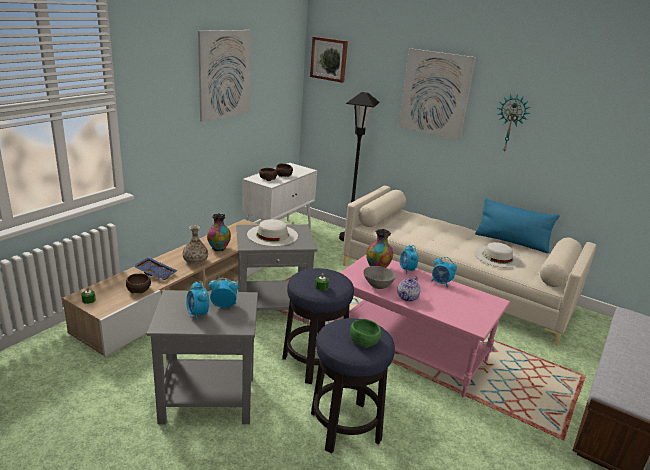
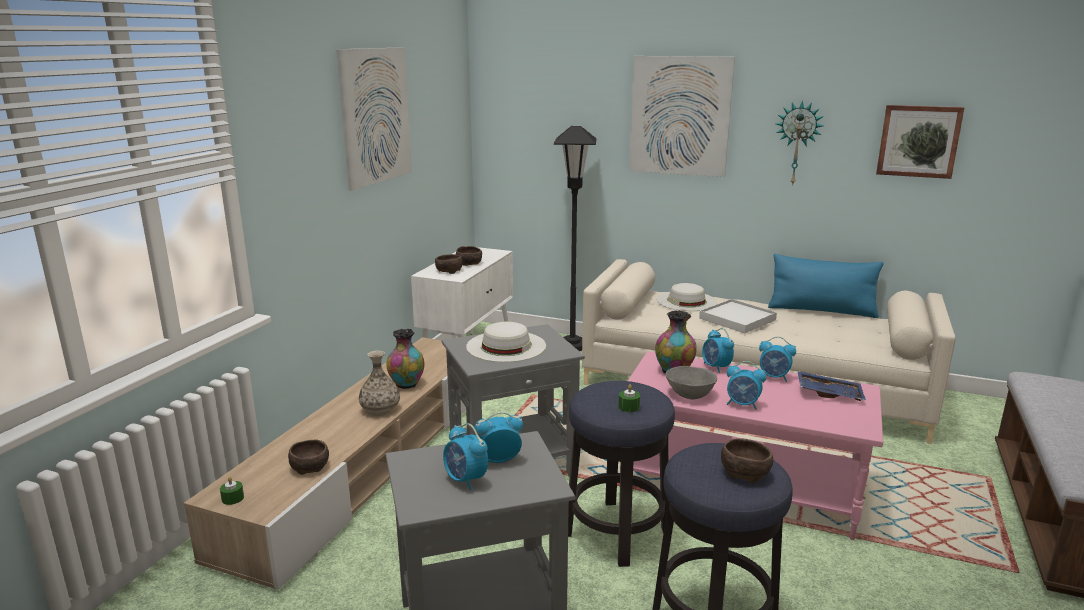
camera: 10 degrees left, 5 degrees down
blue tray [133,257,178,280] -> blue tray moved to [798,371,866,401]
picture [310,37,348,83] -> picture moved to [876,105,964,179]
green bowl [350,319,382,348] -> brown bowl [721,438,773,483]
teapot [397,276,421,302] -> alarm clock [727,361,766,410]
white hat [474,242,522,268] -> white hat moved to [656,283,718,311]
none -> white tray [699,299,777,333]

